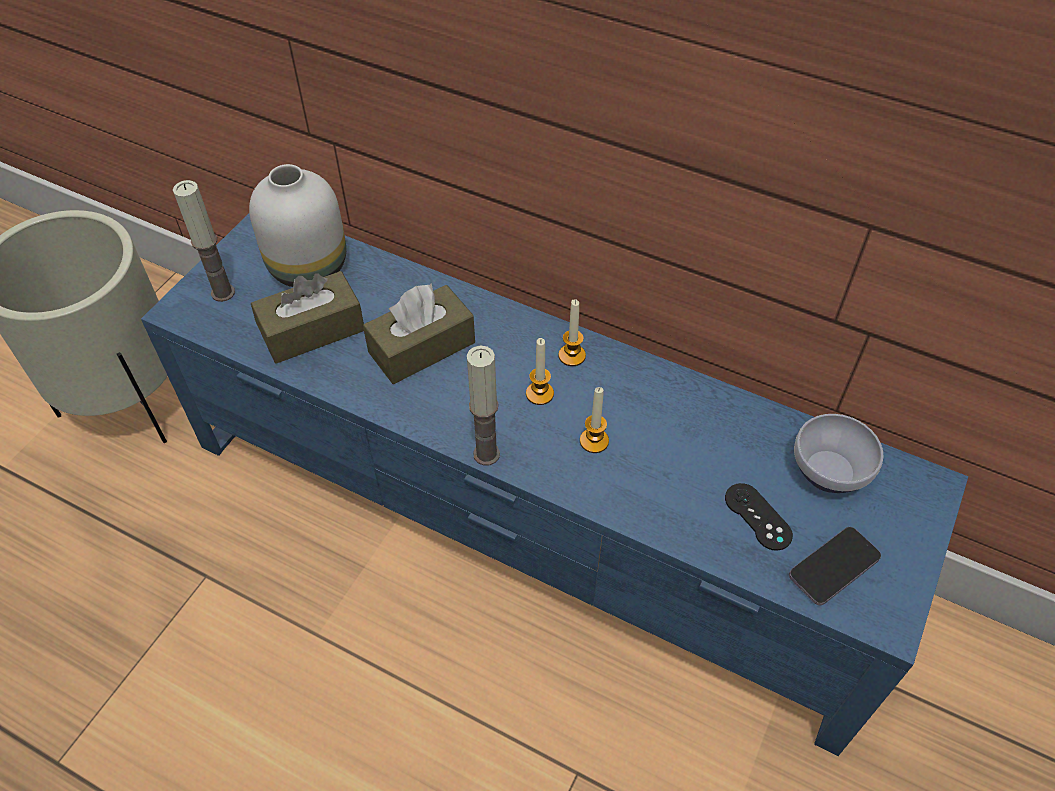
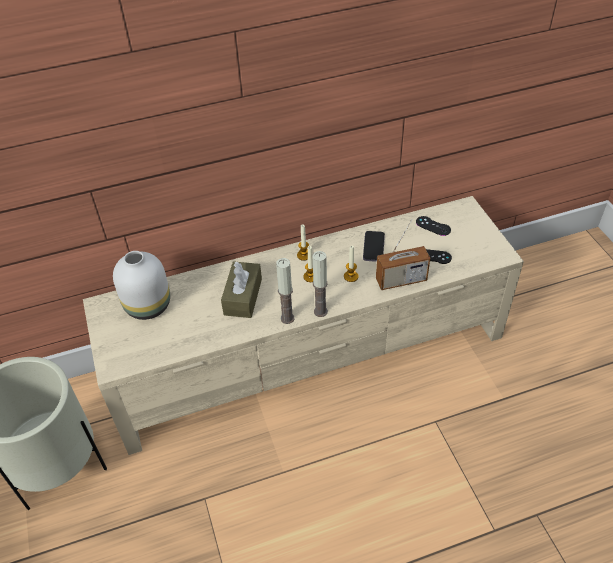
camera: 45 degrees left, 5 degrees down
blue tv stand [141,214,968,756] -> beige tv stand [83,196,524,455]
candle [173,180,235,302] -> candle moved to [276,258,294,324]
brown tissue box [251,271,364,364] -> none
phone [789,527,881,605] -> phone moved to [363,231,385,262]
bowl [794,414,884,493] -> black game controller [416,216,451,236]
none -> radio [376,219,430,290]

